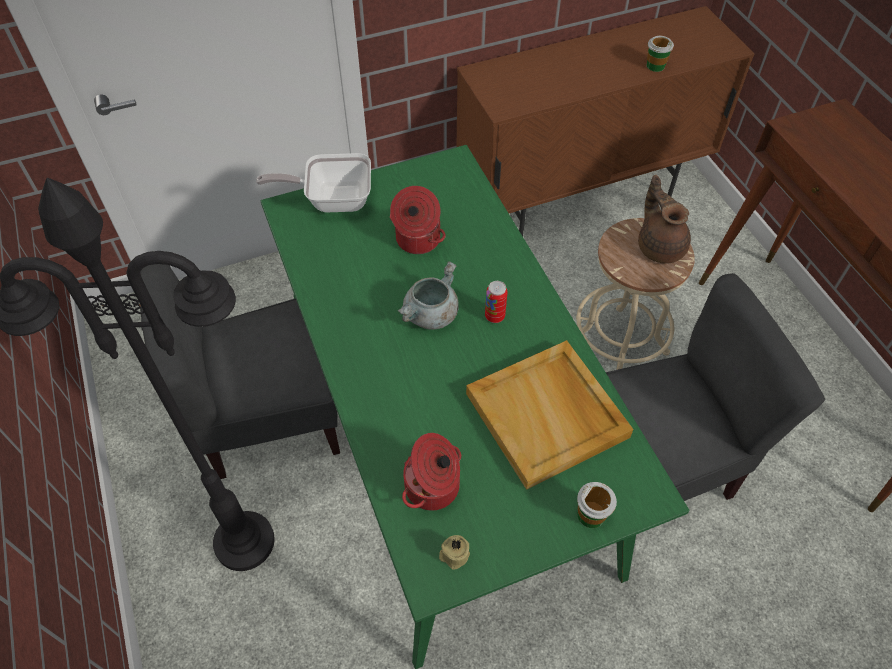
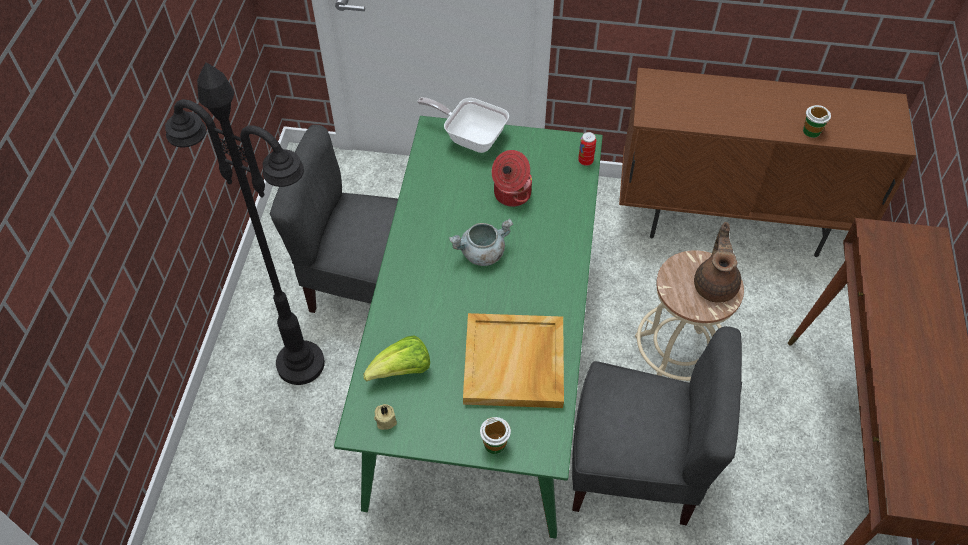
camera: 30 degrees right, 0 degrees up
cooking pot [402,433,461,511] -> lettuce [363,335,430,381]
can [485,281,508,323] -> can moved to [578,132,596,166]

